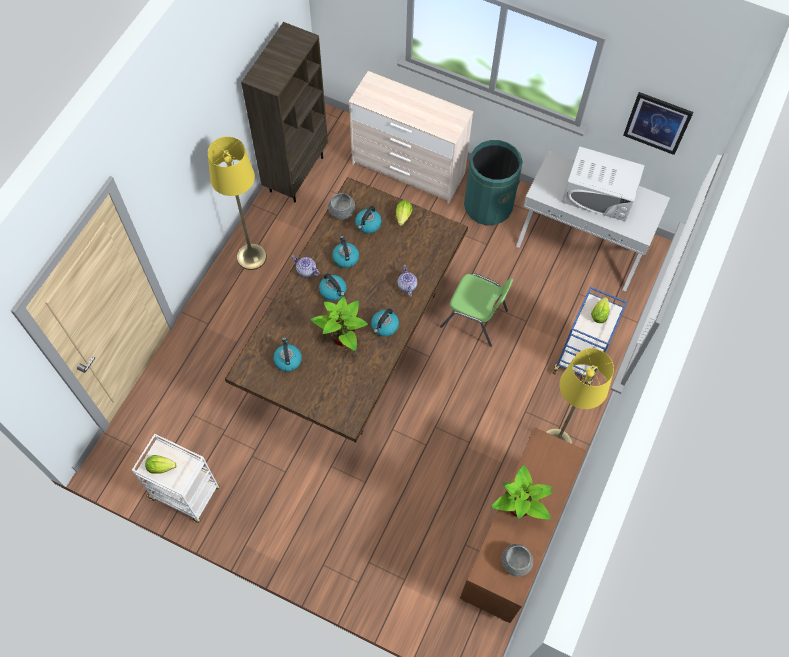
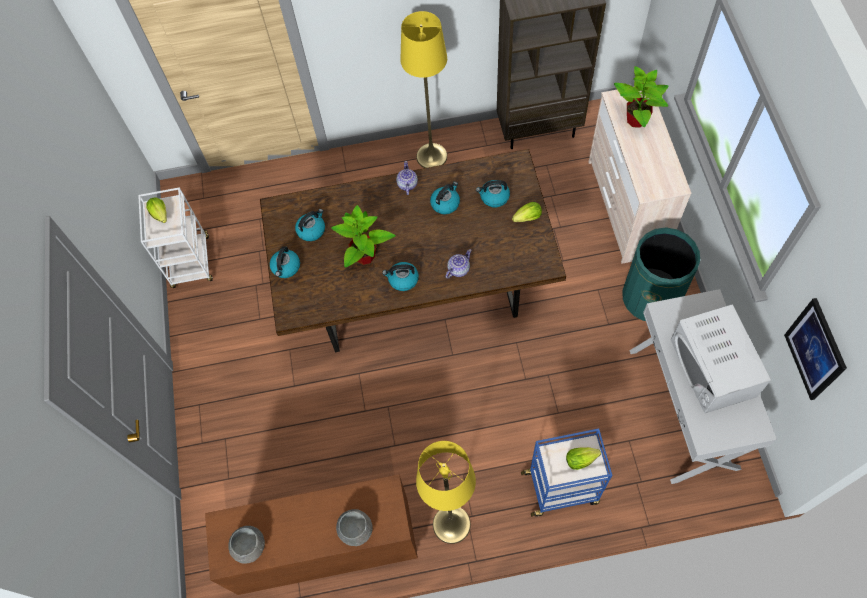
camera: 60 degrees right, 0 degrees up
kettle [319,273,347,301] -> kettle moved to [270,246,300,278]
grey bowl [328,193,355,220] -> grey bowl moved to [336,509,373,546]
green chair [440,273,513,347] -> none
potted plant [491,465,553,520] -> potted plant moved to [614,66,669,128]

